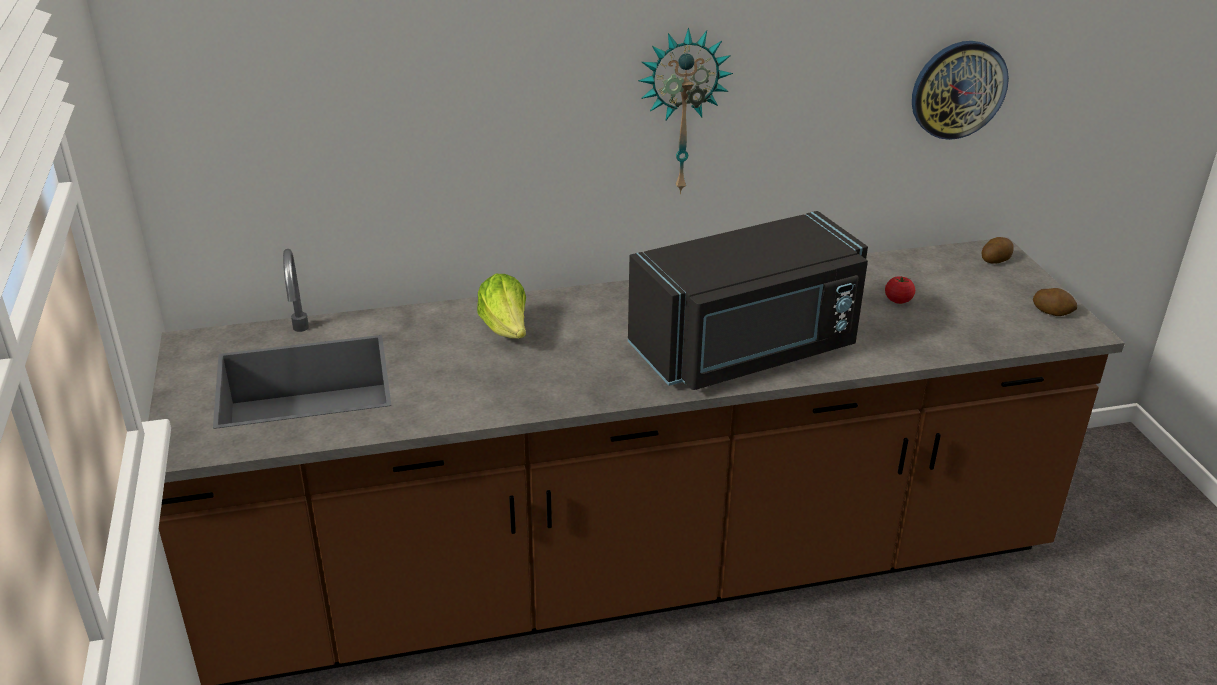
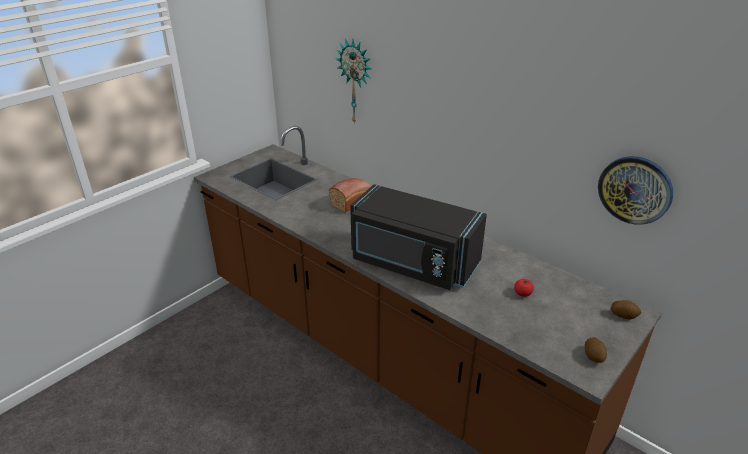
camera: 55 degrees right, 0 degrees up
lettuce [477,274,526,339] -> bread [329,178,371,213]
wall clock [638,28,733,194] -> wall clock moved to [336,38,371,125]

